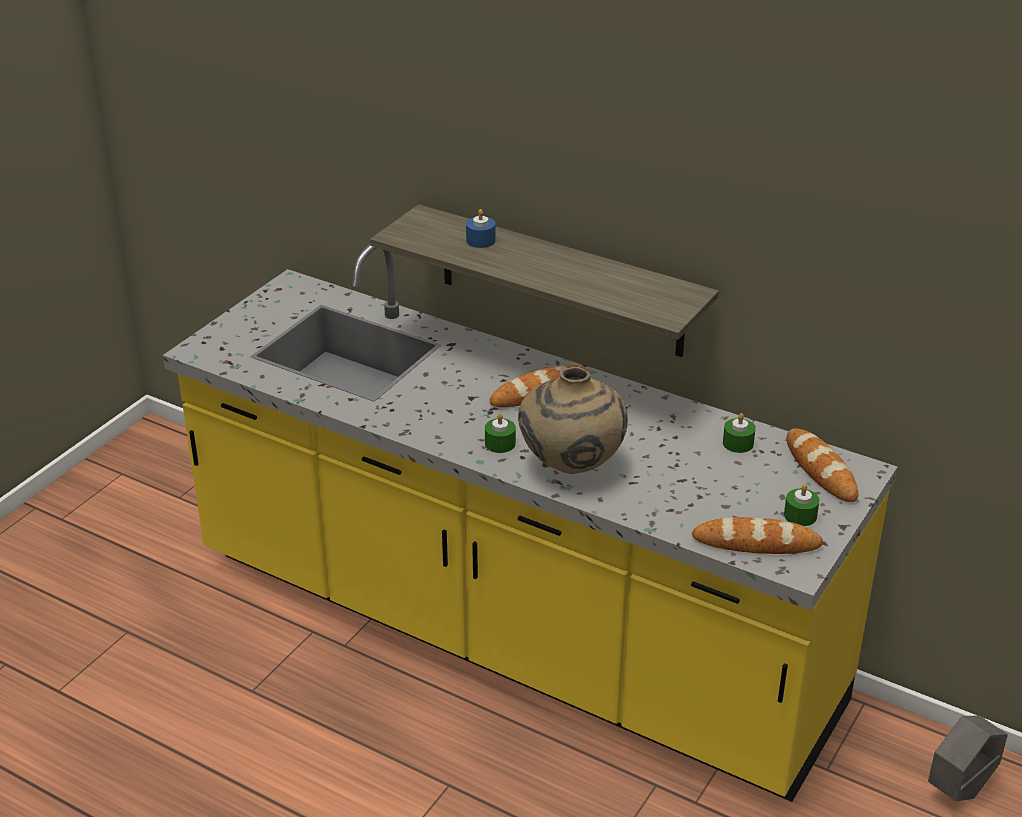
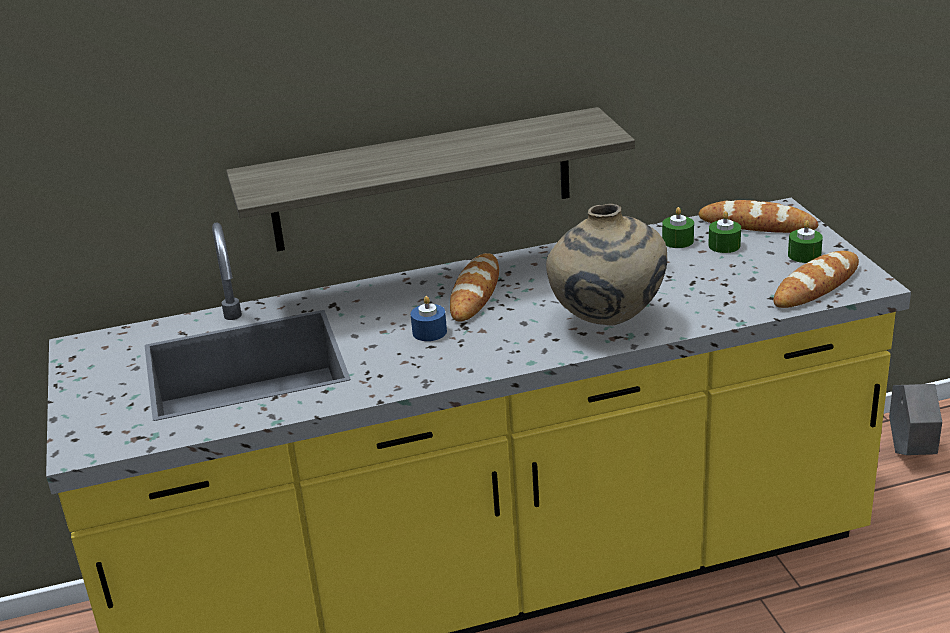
camera: 45 degrees left, 5 degrees down
blue candle [466,209,496,248] -> blue candle moved to [411,296,447,341]
green candle [485,413,516,453] -> green candle moved to [708,211,741,253]

